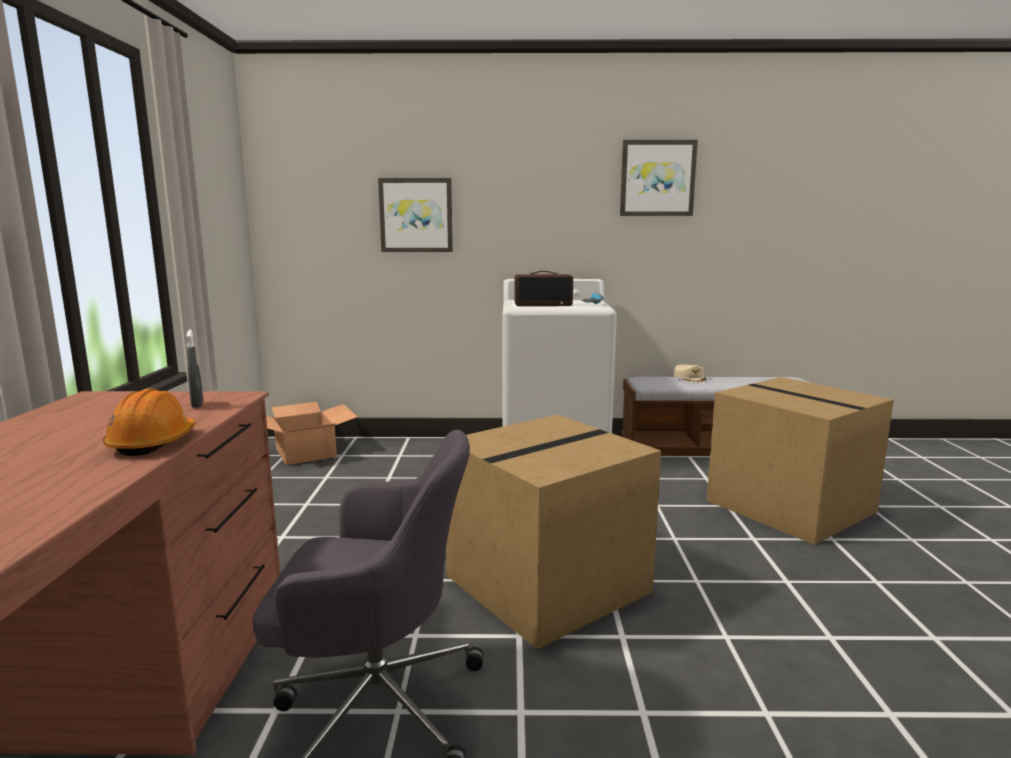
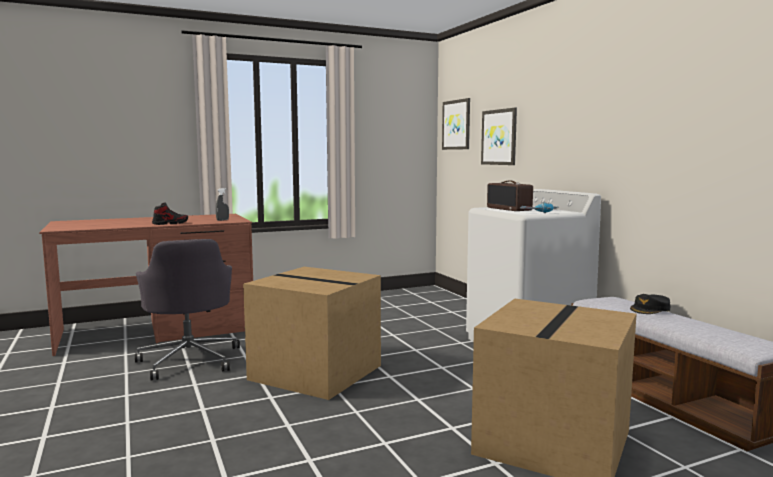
camera: 65 degrees right, 5 degrees down
orange hard hat [103,388,196,456] -> shoe [152,202,188,225]
cardboard box [266,402,357,465] -> none
picture [620,140,698,216] -> picture moved to [442,98,470,150]
beige cap [674,365,707,383] -> black cap [630,294,671,314]

